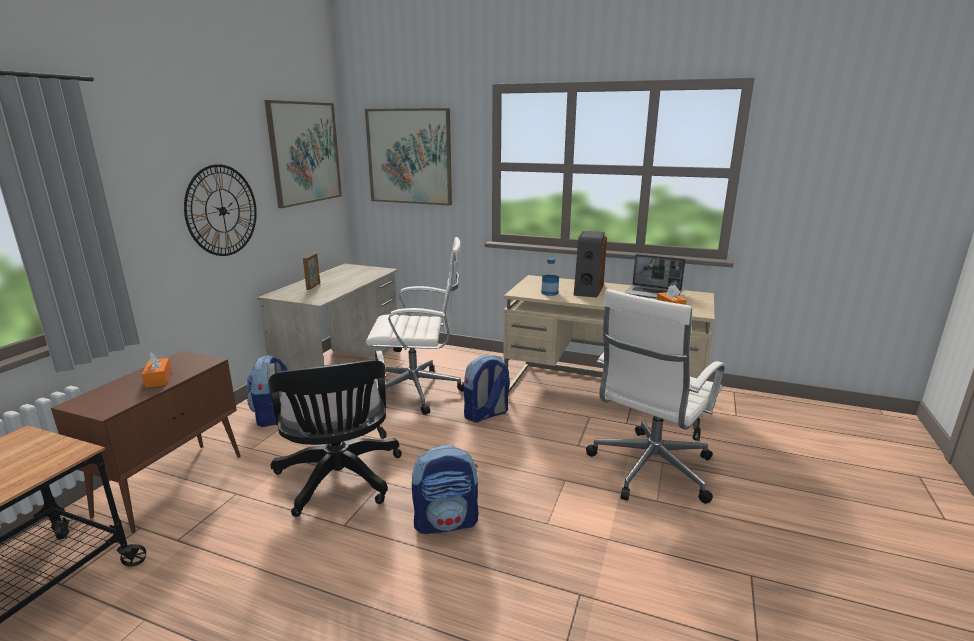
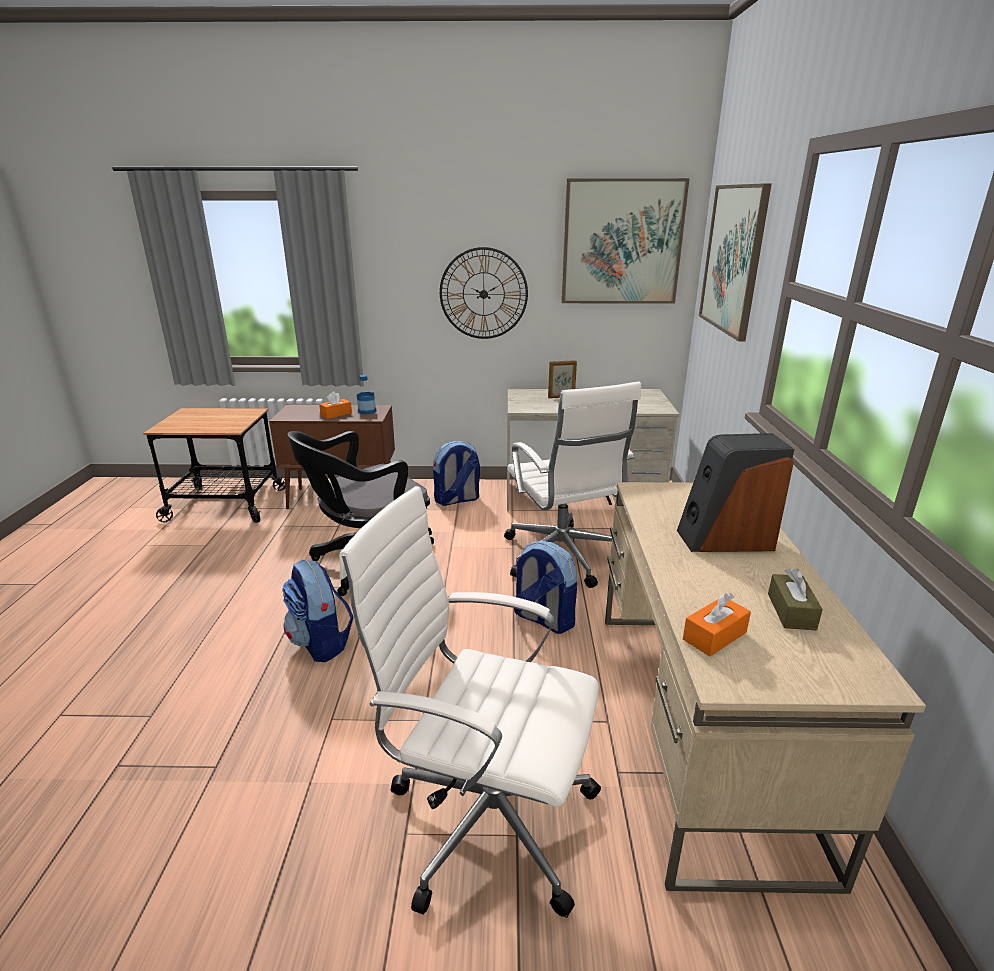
camera: 70 degrees right, 5 degrees up
bottle [541,258,559,296] -> bottle moved to [357,375,377,415]
laptop [625,254,685,299] -> brown tissue box [768,568,823,630]

